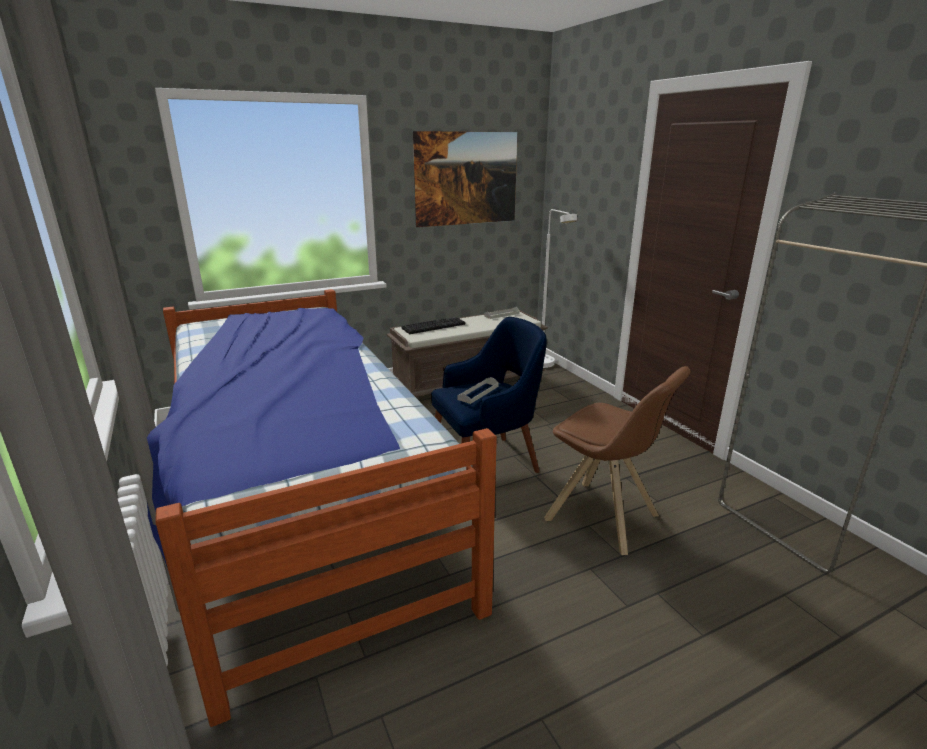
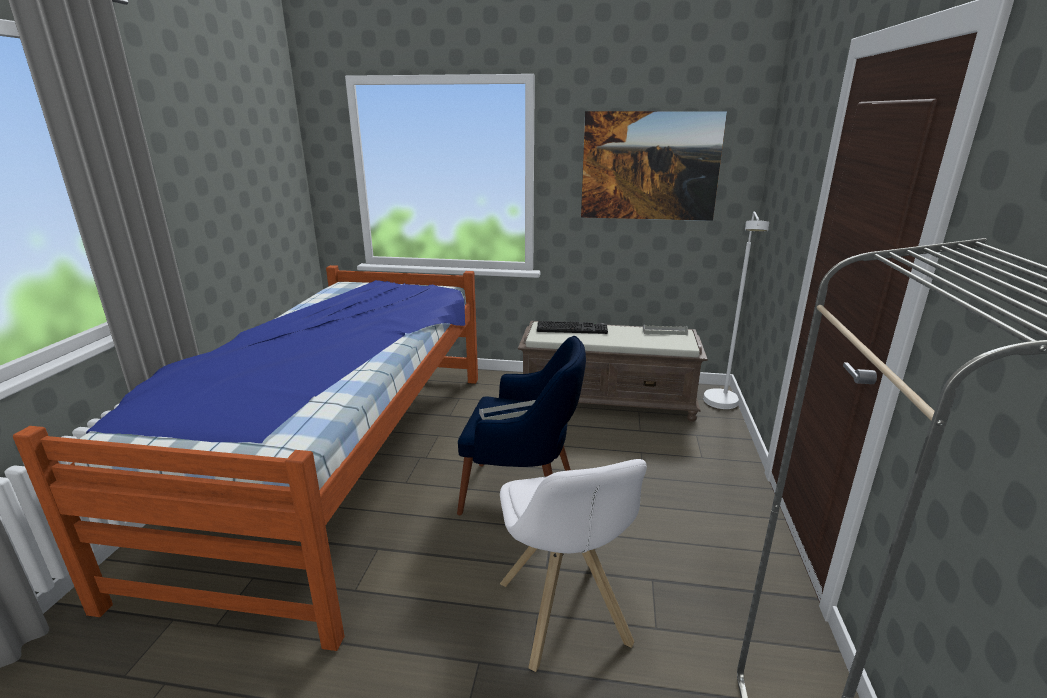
camera: 35 degrees right, 0 degrees up
brown chair [544,366,690,556] -> white chair [500,459,647,672]

